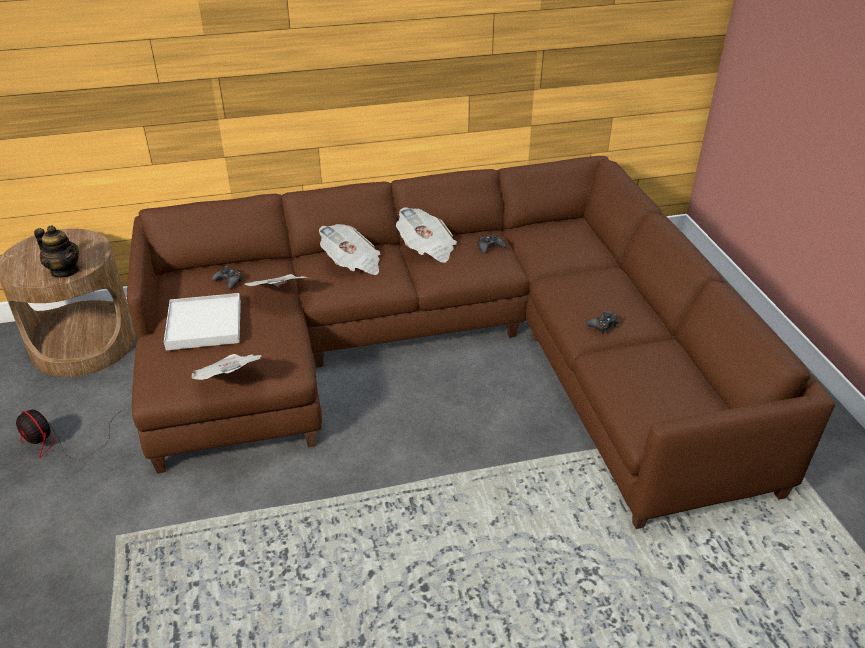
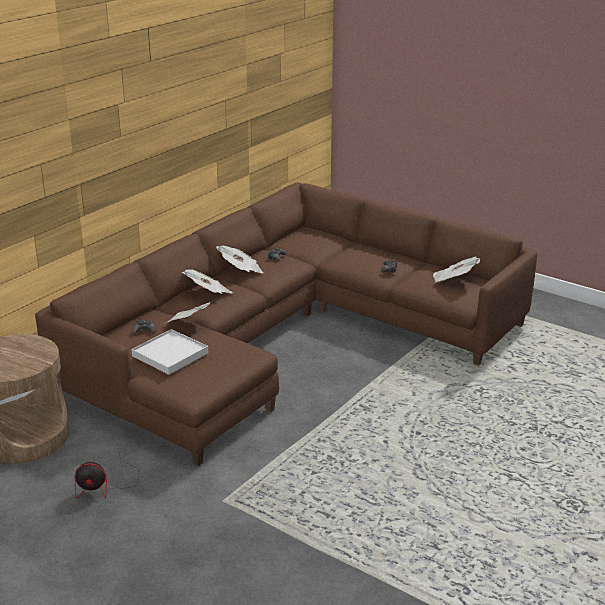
camera: 40 degrees left, 10 degrees down
teapot [34,226,79,278] -> none
newspaper [192,354,262,380] -> newspaper moved to [433,256,480,283]

